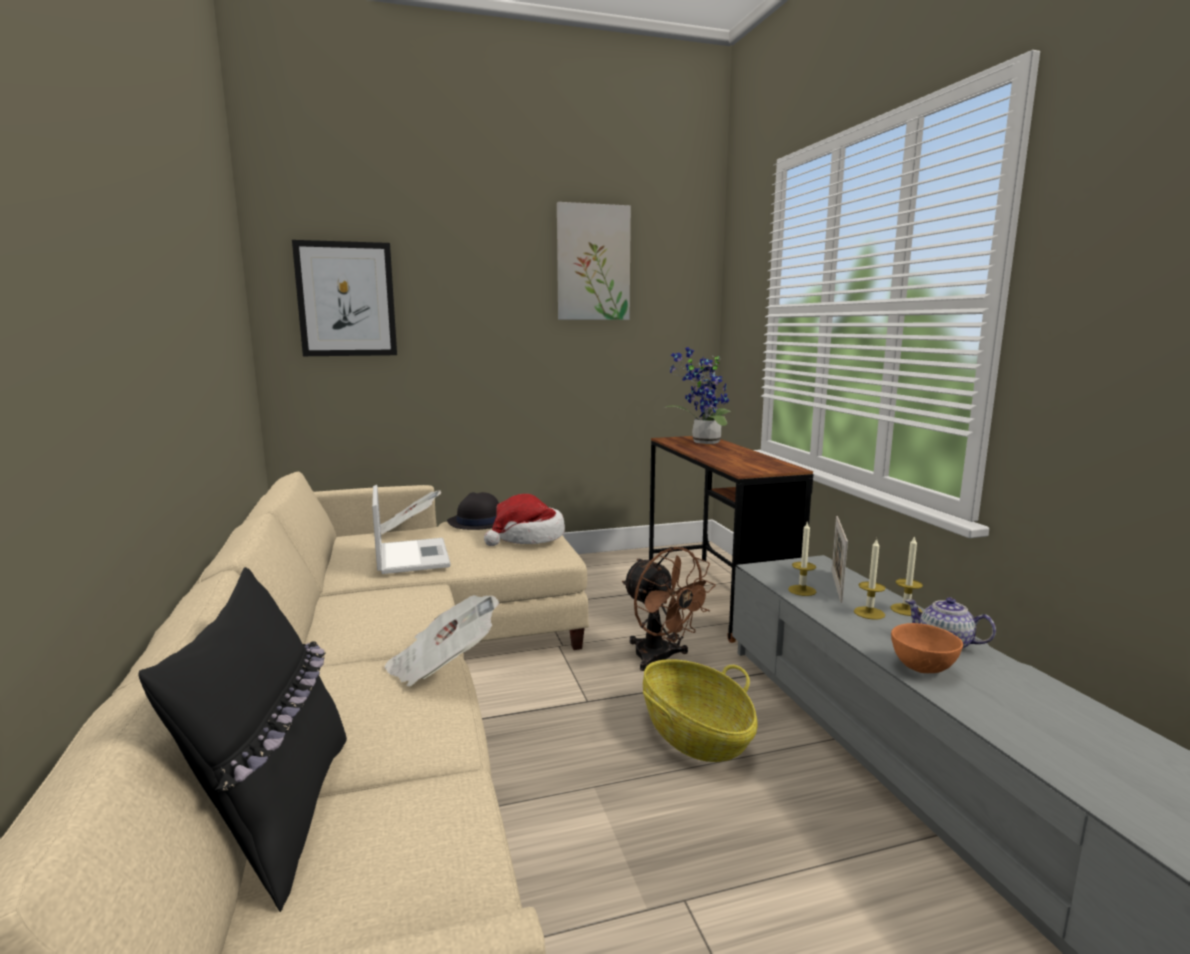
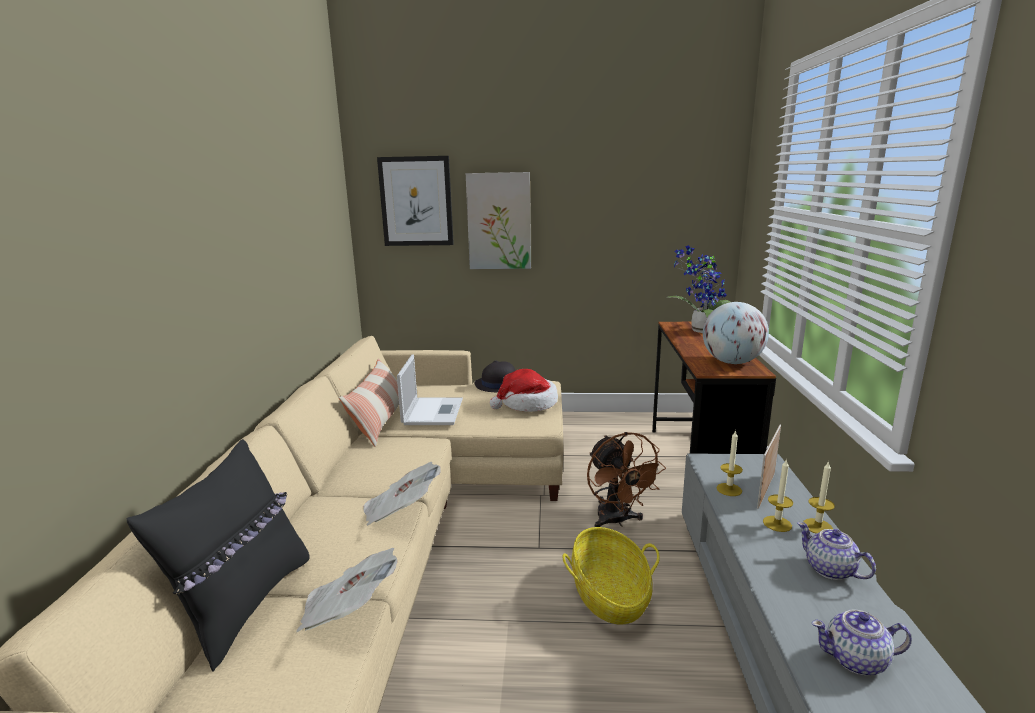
camera: 20 degrees right, 5 degrees up
newspaper [380,490,441,535] -> newspaper moved to [297,548,398,632]
picture [557,202,631,320] -> picture moved to [466,172,531,269]
orange bowl [891,623,963,673] -> none
none -> pillow [339,359,399,446]
none -> globe [703,302,769,364]
none -> teapot [812,609,912,675]

